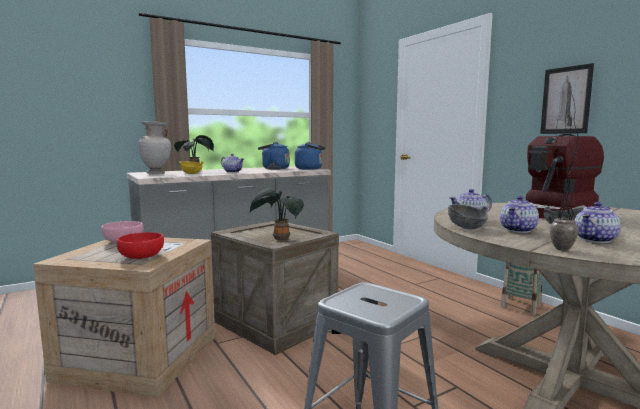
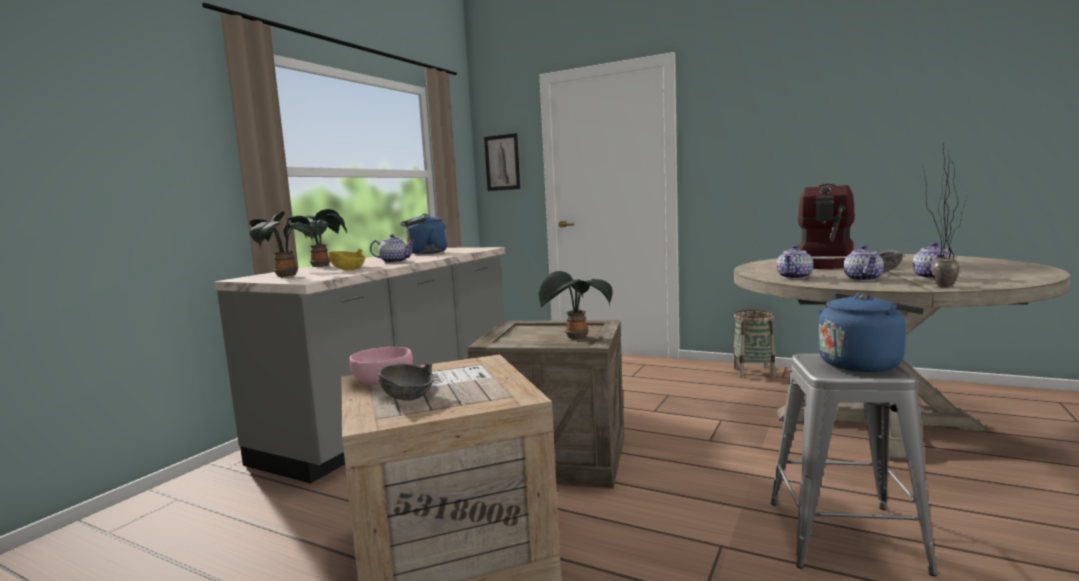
camera: 30 degrees left, 0 degrees up
red bowl [117,232,164,259] -> none
beige vase [138,121,171,174] -> potted plant [249,211,314,278]
blue kettle [295,142,326,170] -> blue kettle moved to [817,293,924,372]
grey bowl [448,204,488,229] -> grey bowl moved to [378,362,434,401]
picture [540,63,594,134] -> picture moved to [484,133,520,191]

